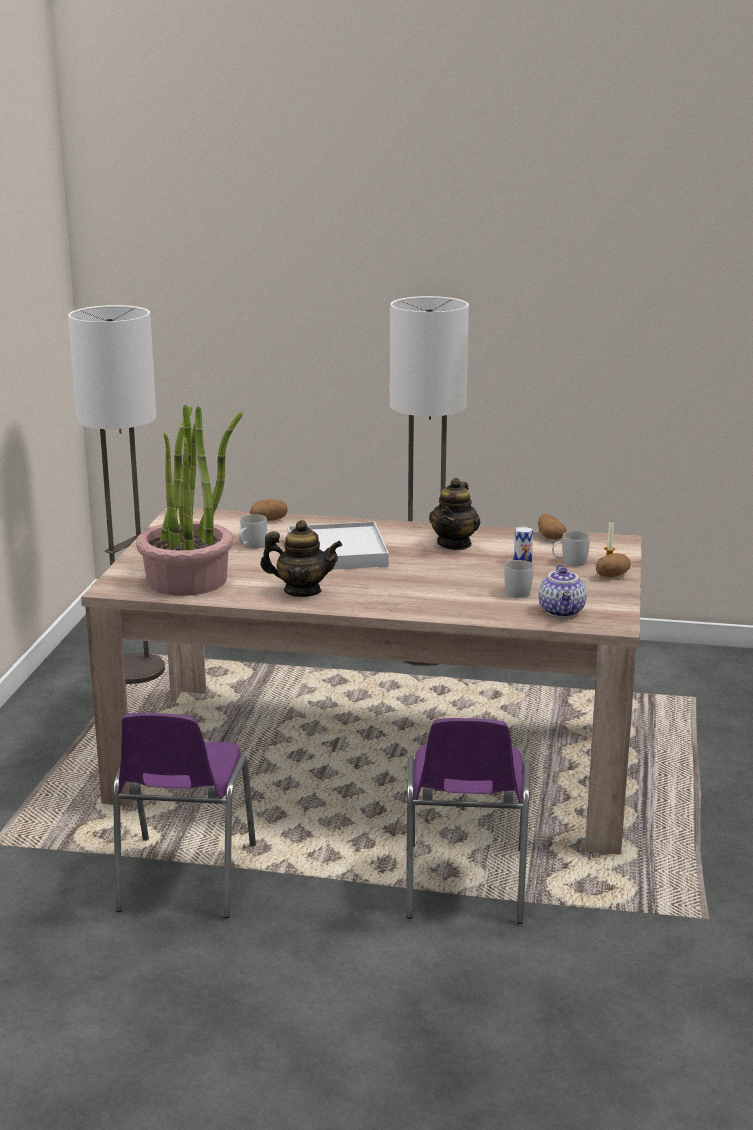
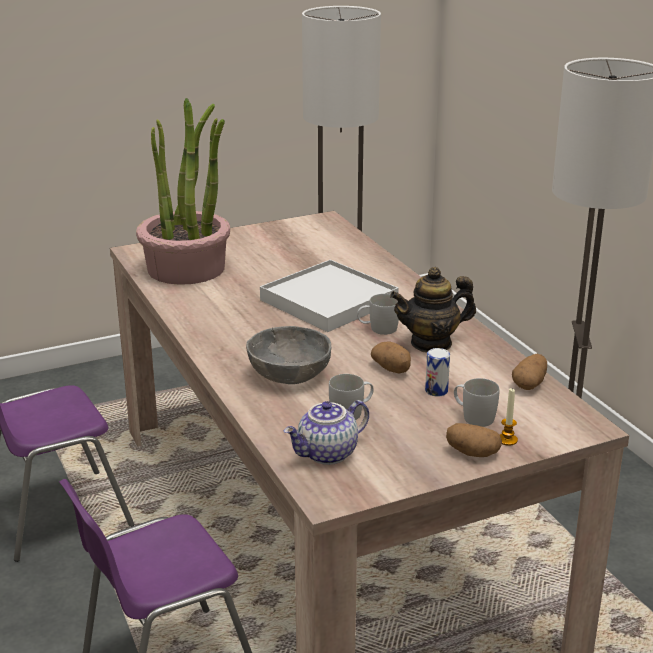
camera: 55 degrees right, 5 degrees up
white mug [239,514,267,549] -> white mug moved to [357,294,399,335]
potato [250,500,288,521] -> potato moved to [371,342,411,373]
teapot [260,520,342,597] -> none
none -> grey bowl [246,326,331,384]

